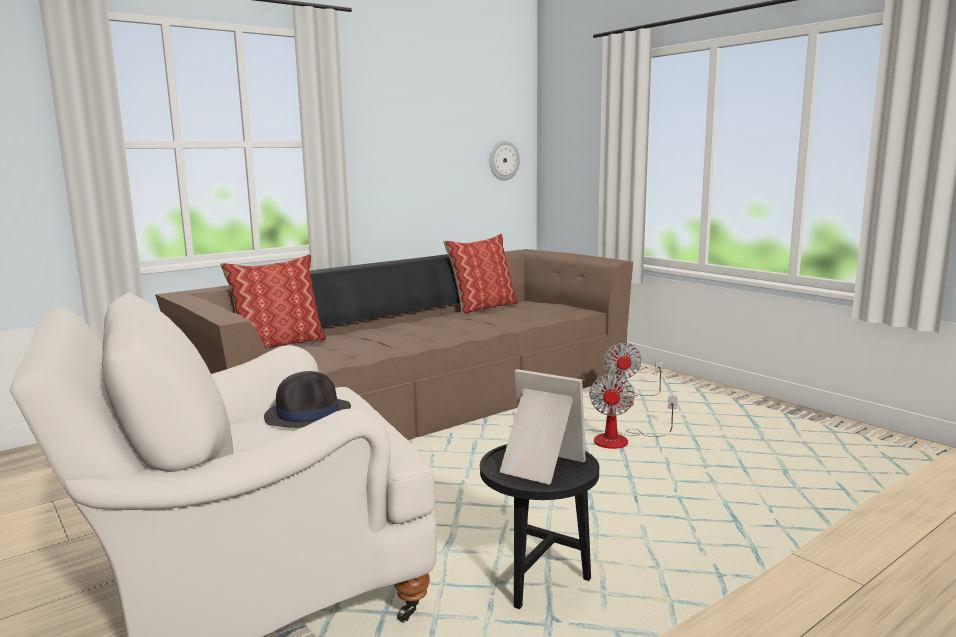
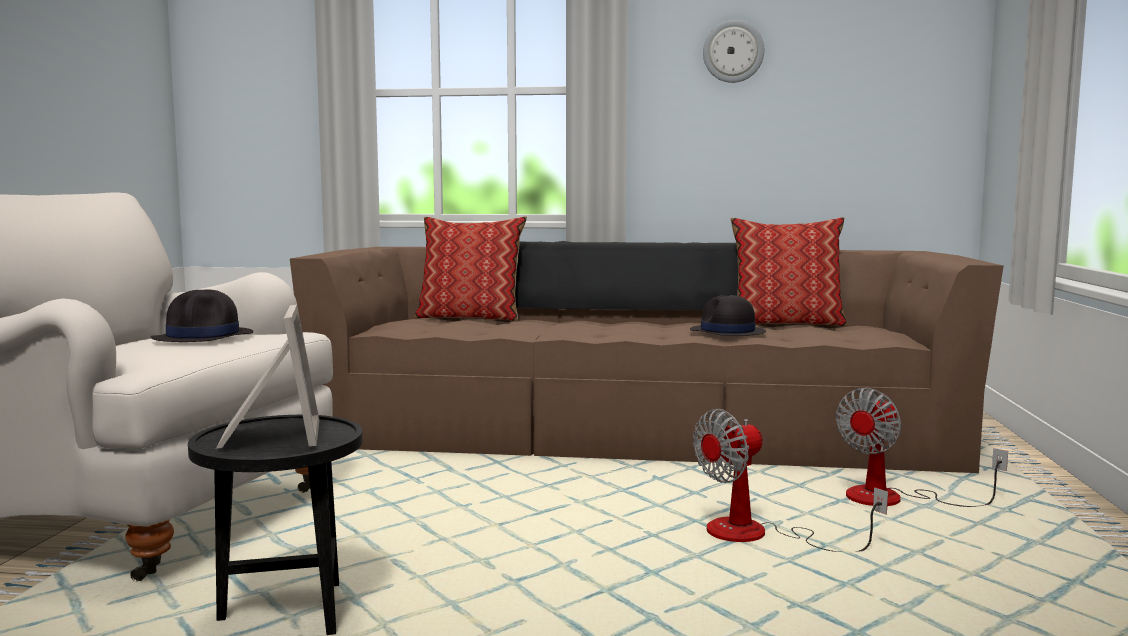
camera: 45 degrees right, 5 degrees down
wall clock [490,140,520,181] -> wall clock moved to [703,20,764,83]
none -> black hat [690,295,766,336]

